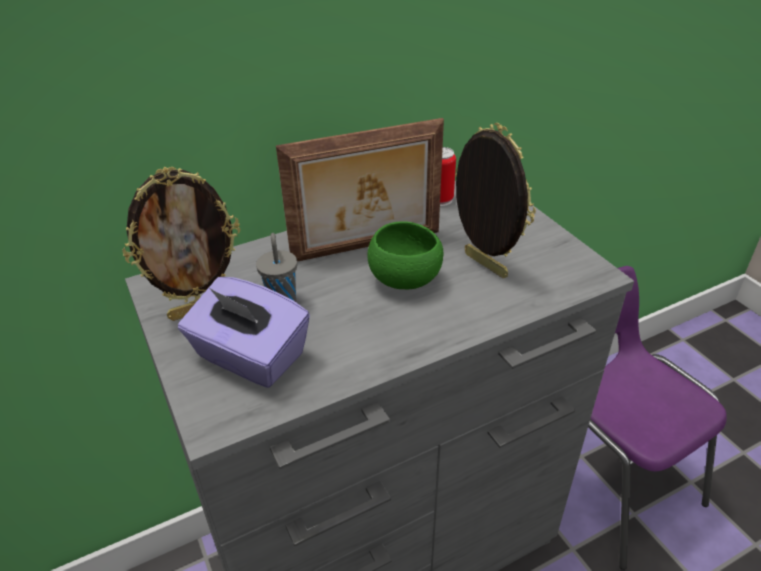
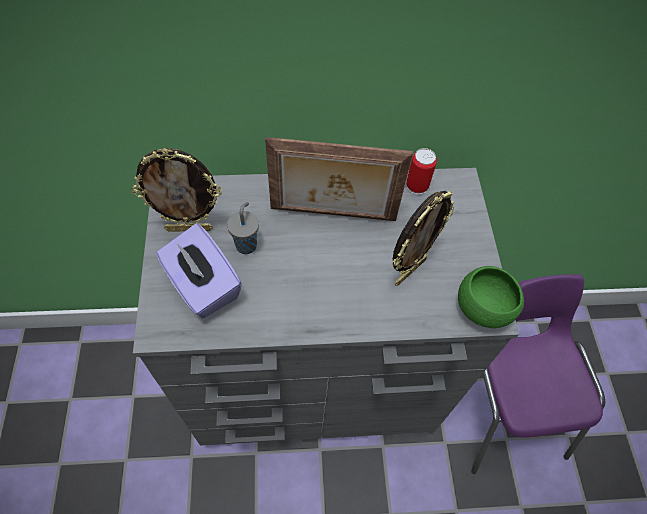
camera: 20 degrees right, 20 degrees up
green bowl [367,221,443,289] -> green bowl moved to [458,266,524,328]
picture frame [455,123,536,278] -> picture frame turned 60 degrees clockwise [393,190,454,286]

